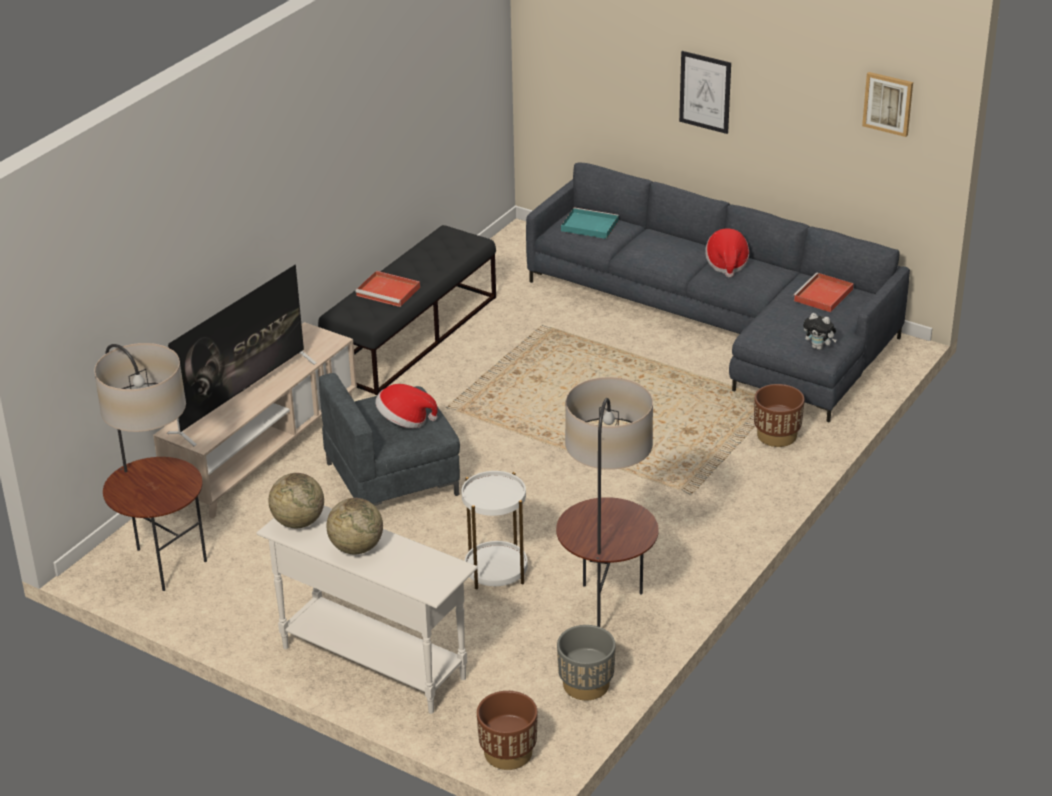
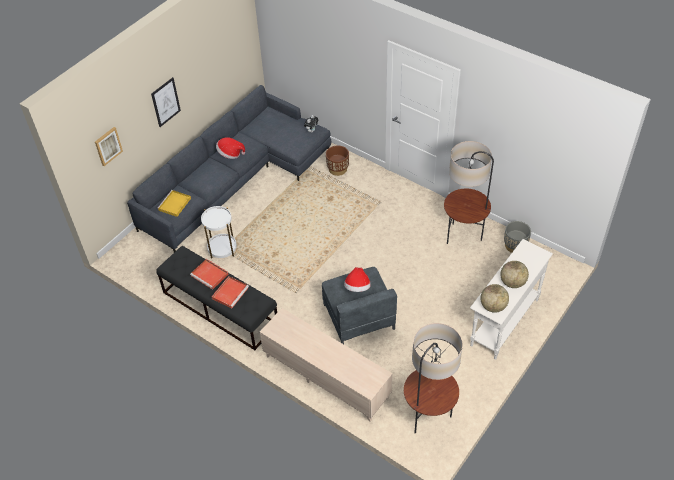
camera: 85 degrees left, 15 degrees up
television [166,264,316,446] -> none
white side table [461,471,528,590] -> white side table moved to [201,206,237,258]
brown planter [477,691,538,770] -> none
turquoise tray [561,207,619,239] -> yellow tray [157,190,191,217]
red tray [793,273,854,312] -> red tray moved to [190,259,228,290]
picture [862,72,913,137] -> picture moved to [95,127,123,166]

